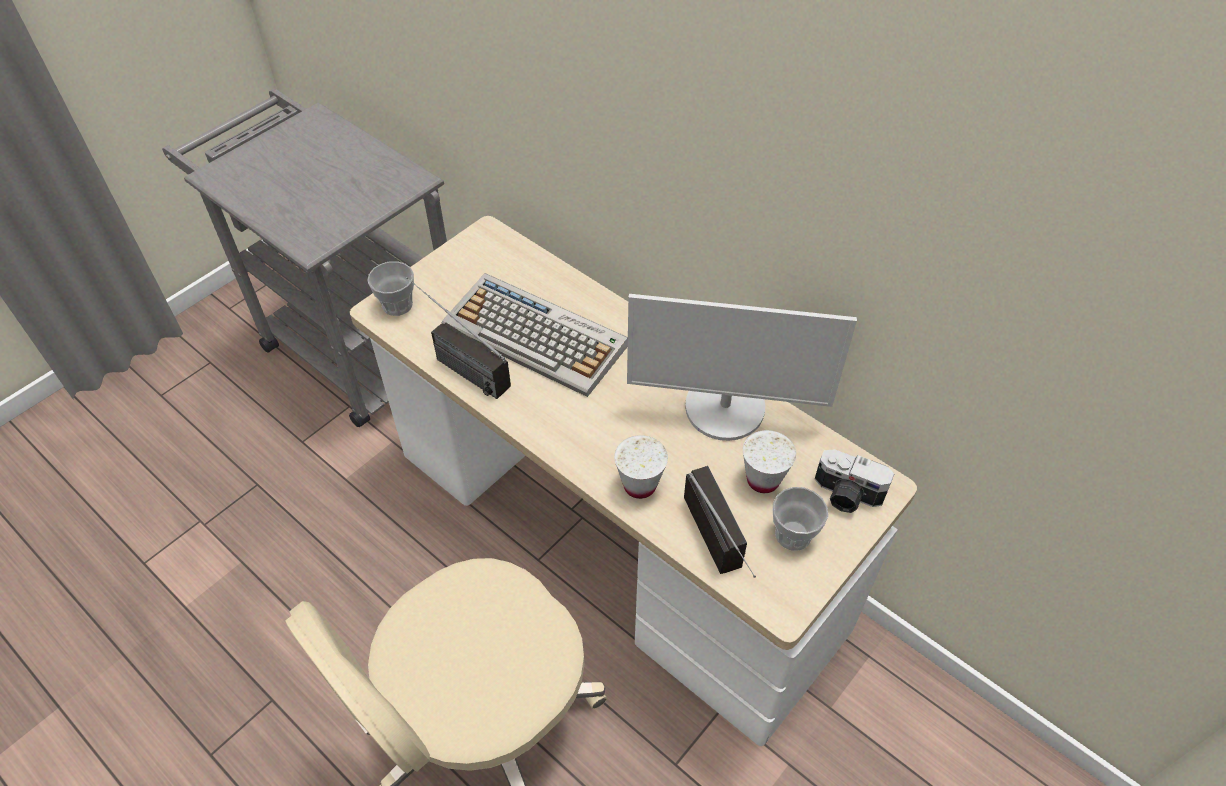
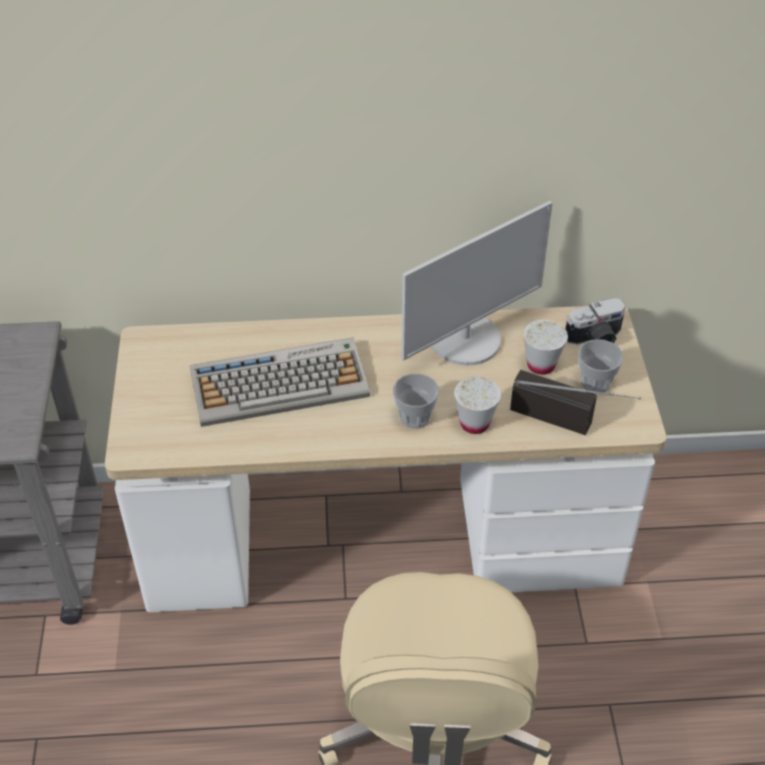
camera: 45 degrees left, 5 degrees down
cup [367,261,414,316] -> cup moved to [393,374,439,429]
radio [406,277,511,399] -> none

